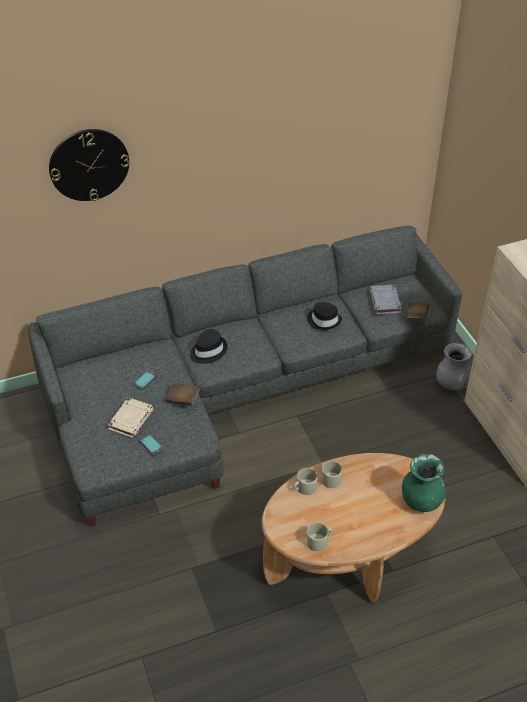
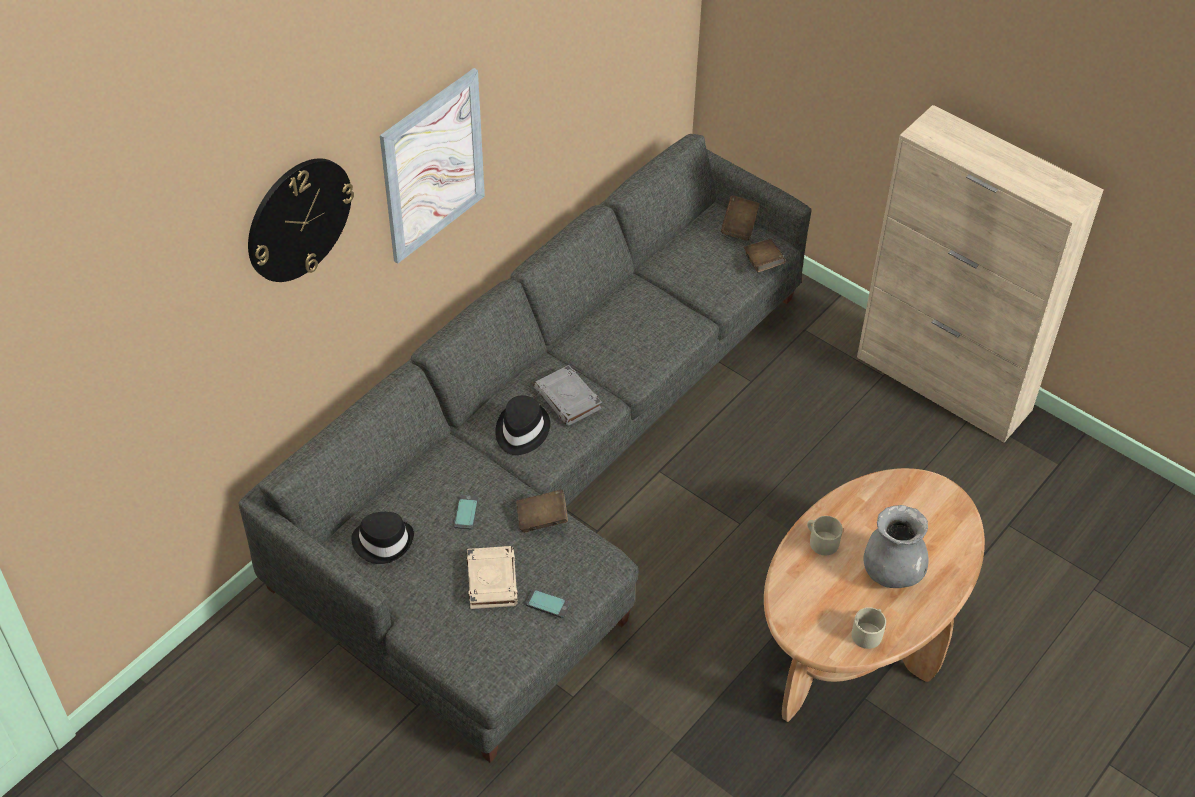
camera: 30 degrees left, 5 degrees up
beige mug [293,468,318,495] -> none
black hat [307,302,342,330] -> black hat moved to [351,512,414,564]
grey book [369,285,401,315] -> grey book moved to [533,365,602,426]
green vase [402,454,446,512] -> none
grey vase [436,343,472,390] -> grey vase moved to [863,505,929,588]
none -> picture [380,68,485,264]
none -> brown book [721,195,760,240]

